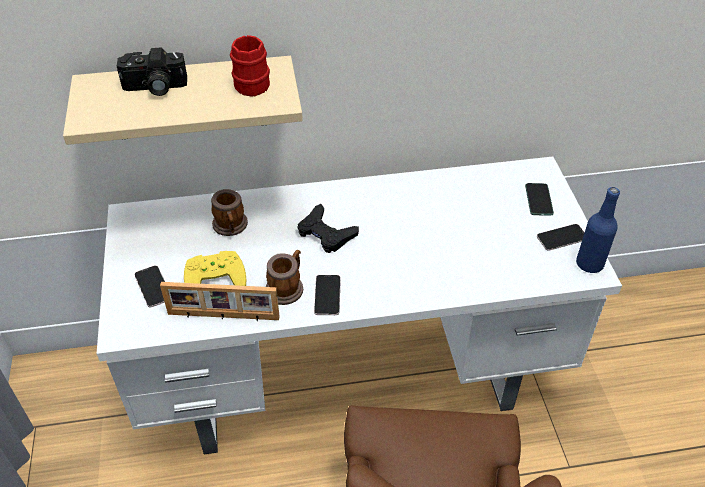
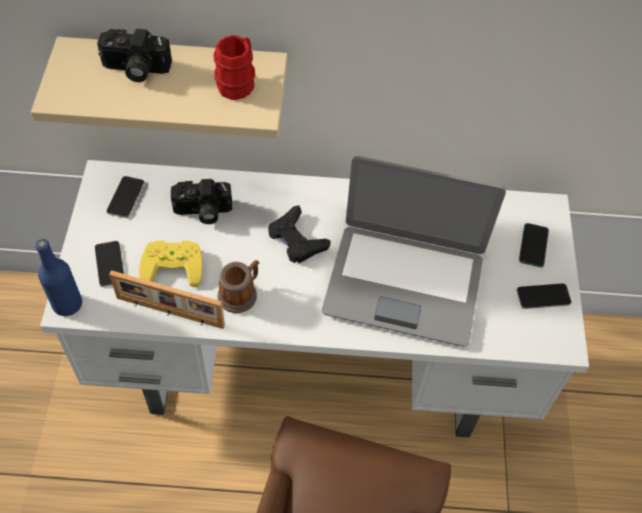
camera: 10 degrees right, 10 degrees up
mug [211,189,248,236] -> camera [171,179,232,224]
phone [314,275,341,315] -> phone moved to [106,176,145,218]
blue bottle [576,187,620,273] -> blue bottle moved to [35,239,82,316]
none -> laptop [322,156,506,347]

